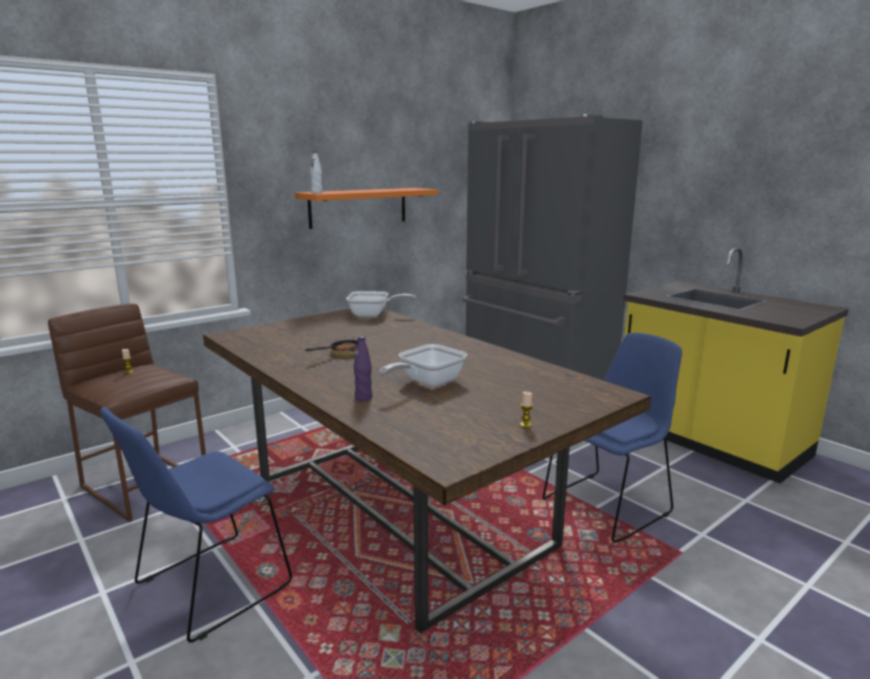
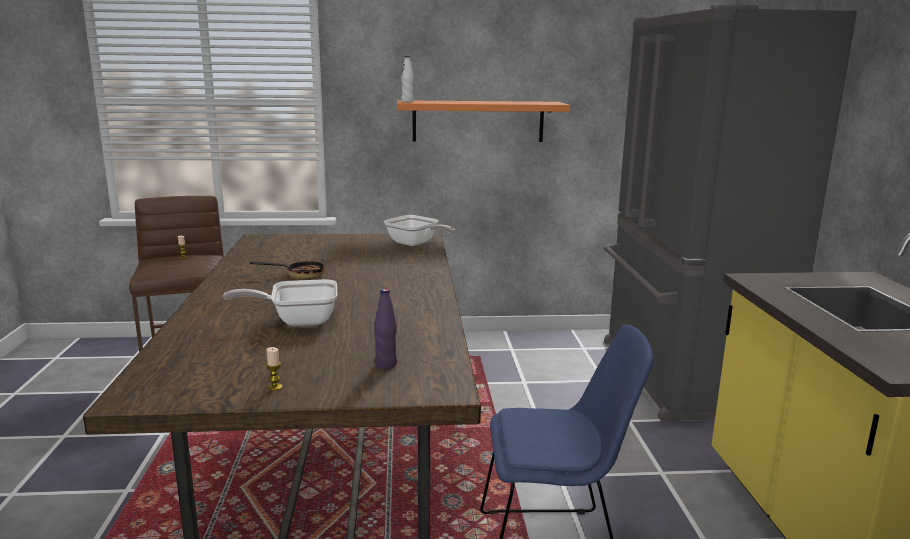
camera: 35 degrees right, 0 degrees up
blue chair [100,407,292,643] -> none
purple bottle [353,336,372,401] -> purple bottle moved to [374,289,397,369]

